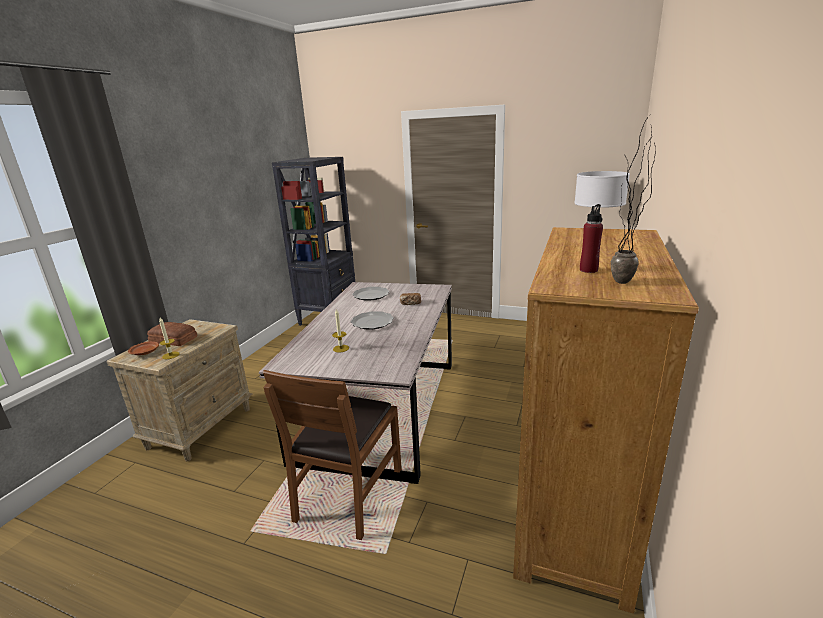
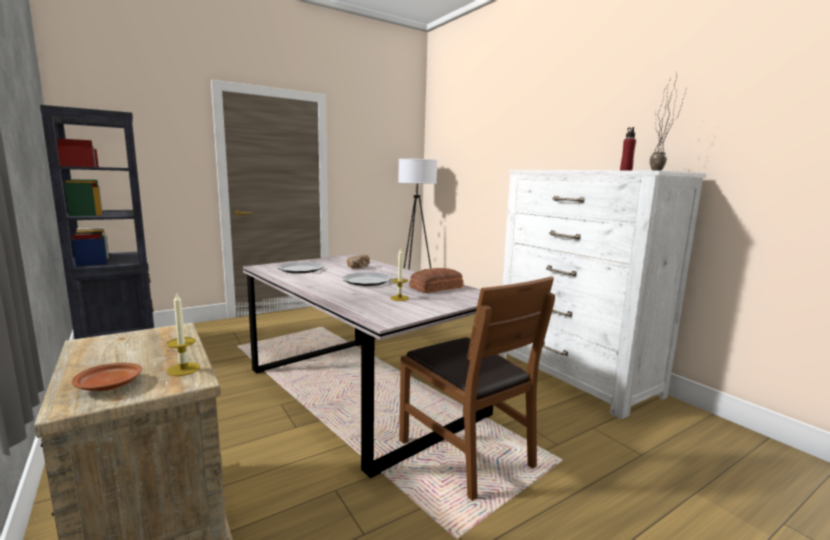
camera: 55 degrees left, 10 degrees down
bread [147,322,198,346] -> bread moved to [409,268,463,293]
brown dresser [513,227,699,614] -> white dresser [498,170,706,419]

